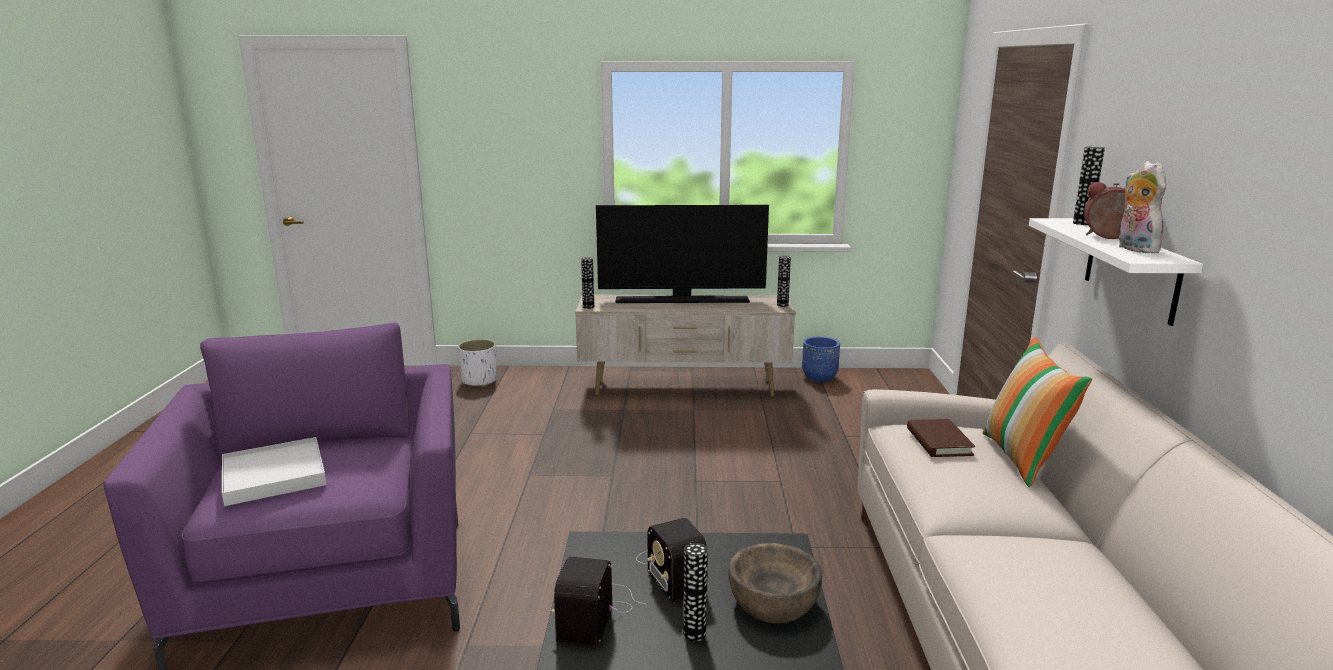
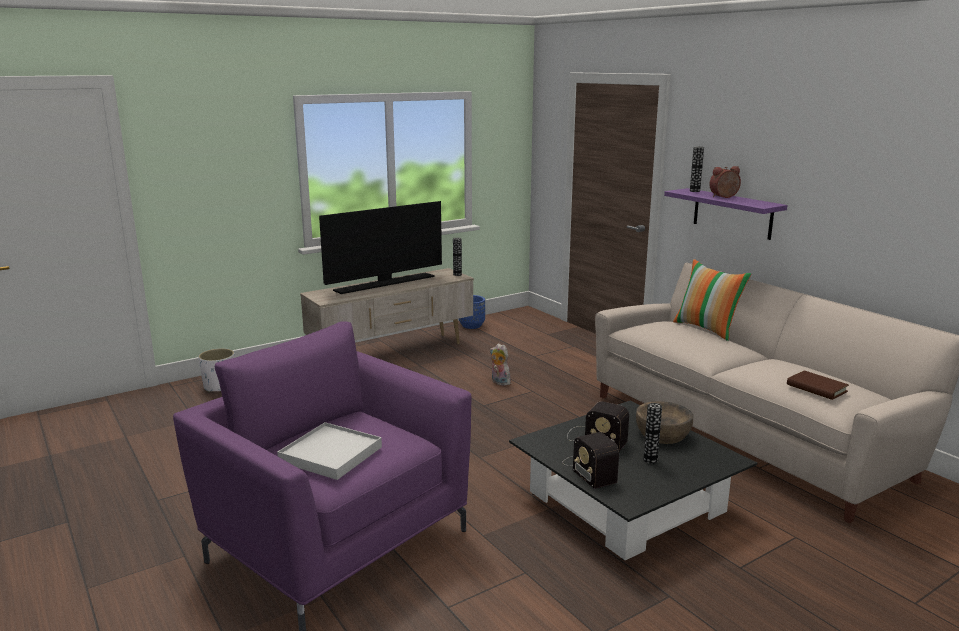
camera: 35 degrees left, 0 degrees up
vase [581,257,594,309] -> none
brown book [907,419,975,457] -> brown book moved to [787,370,849,400]
white shelf [1029,218,1203,326] -> purple shelf [664,188,788,240]
plush toy [1119,161,1166,253] -> plush toy moved to [490,343,511,386]

